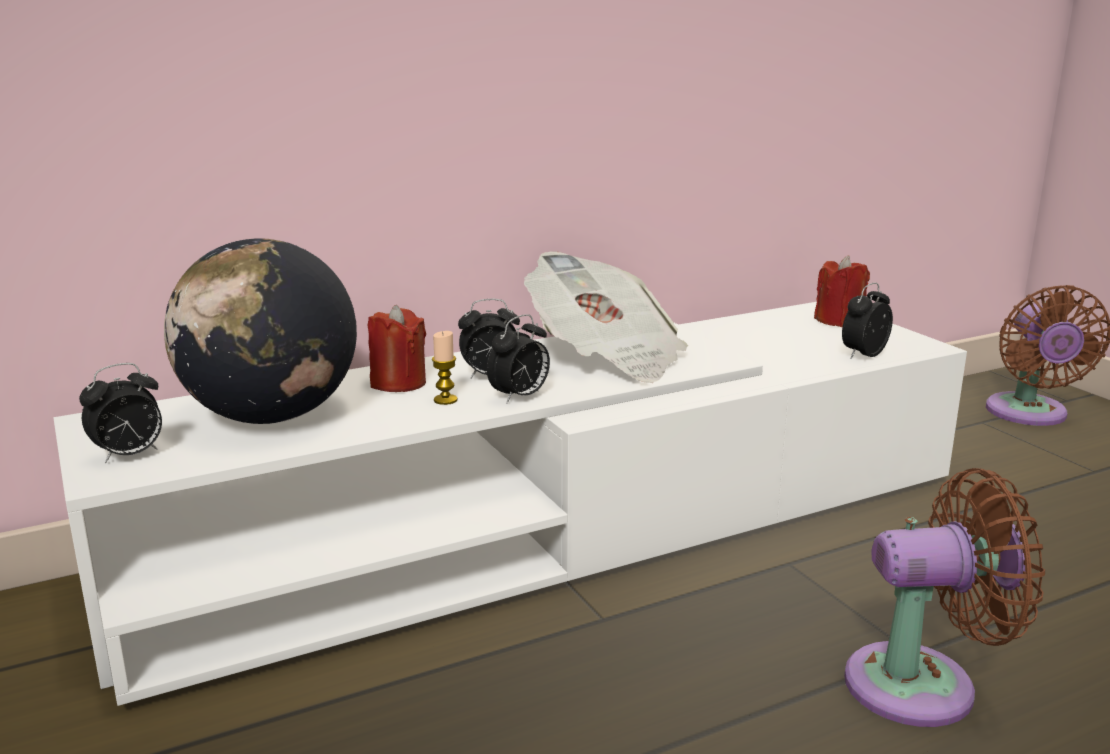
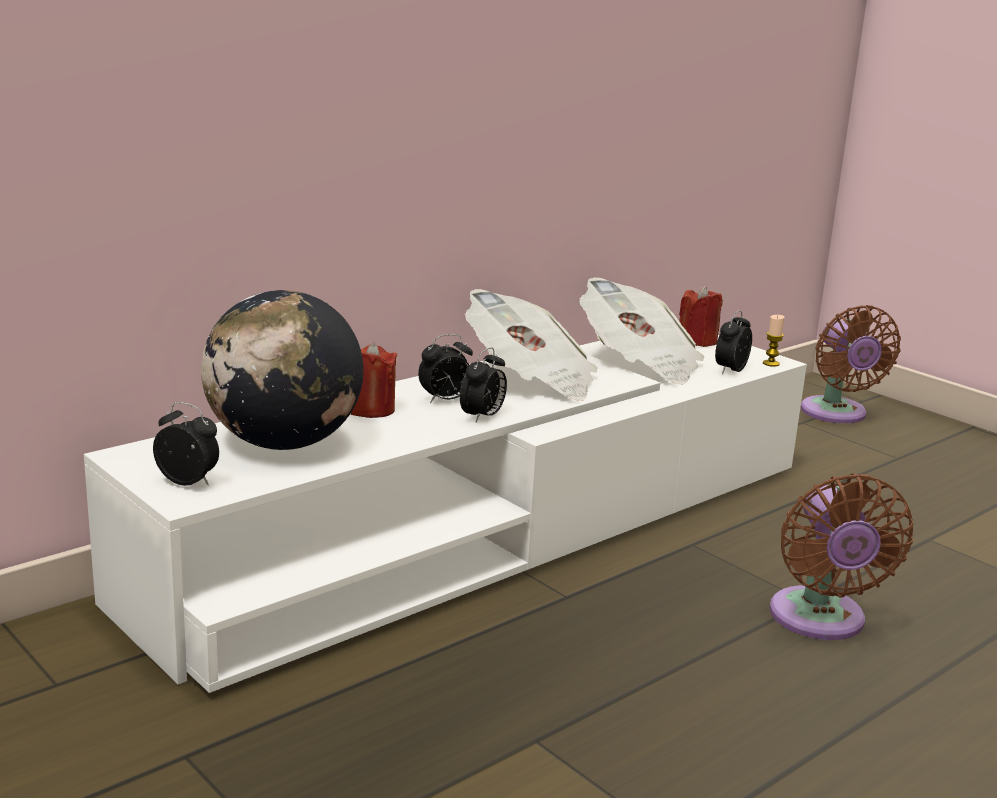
camera: 15 degrees left, 0 degrees up
alarm clock [79,363,162,463] -> alarm clock turned 105 degrees counterclockwise [153,402,219,486]
candle [432,331,458,405] -> candle moved to [763,315,784,367]
brown fan [844,468,1045,727] -> brown fan turned 105 degrees clockwise [770,474,914,640]
none -> newspaper [579,277,704,385]

